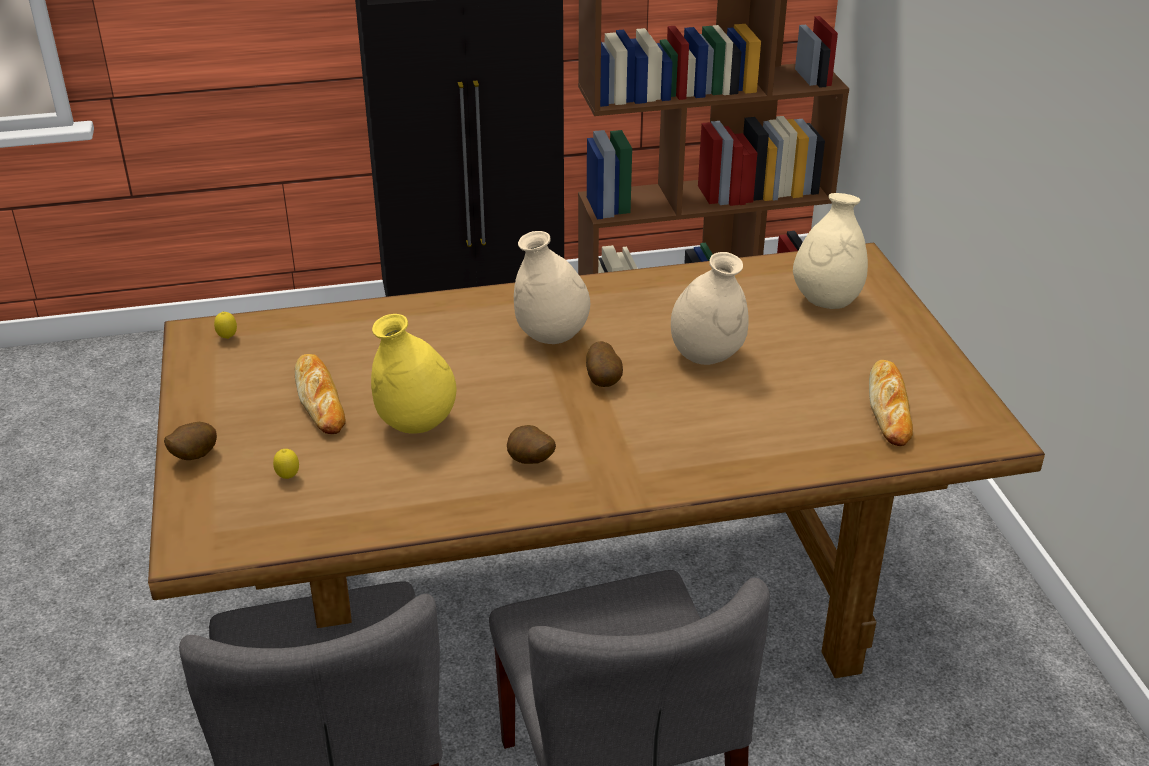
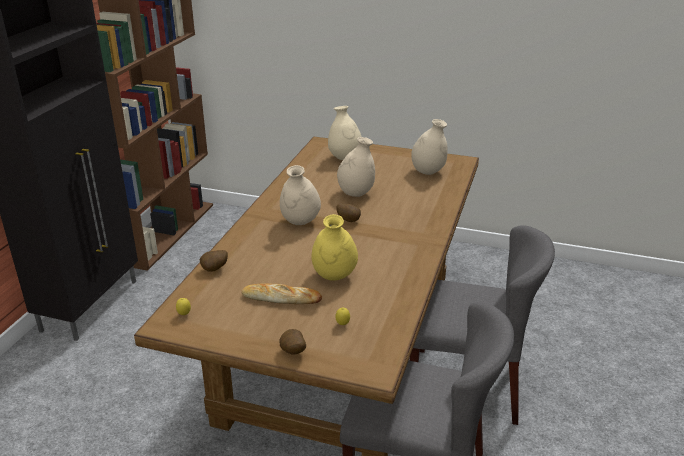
camera: 60 degrees left, 5 degrees down
potato [507,425,556,464] -> potato moved to [200,250,228,272]
bread [869,360,913,446] -> beige vase [411,119,448,175]

